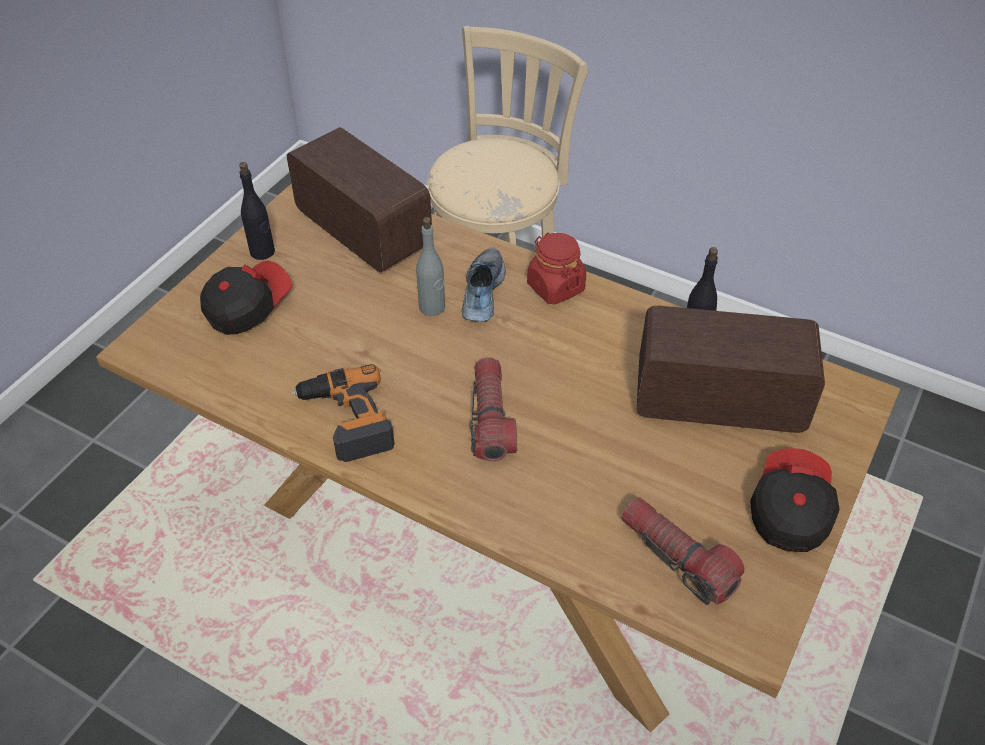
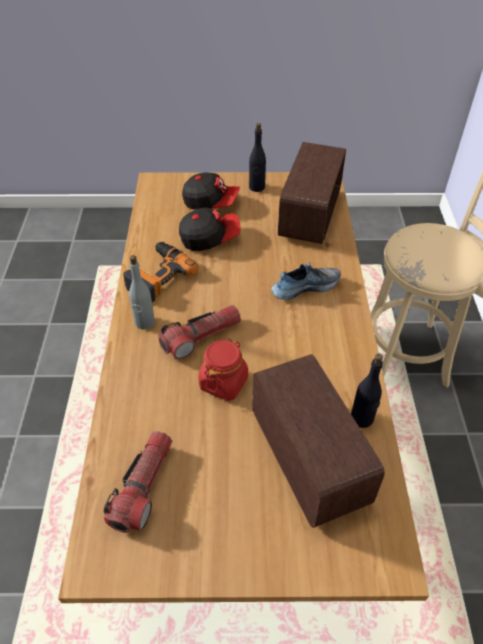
camera: 60 degrees right, 0 degrees up
grey bottle [416,217,445,316] -> grey bottle moved to [129,255,155,330]
red jar [527,232,586,304] -> red jar moved to [198,339,248,401]
cap [750,448,840,552] -> cap moved to [179,207,240,251]

